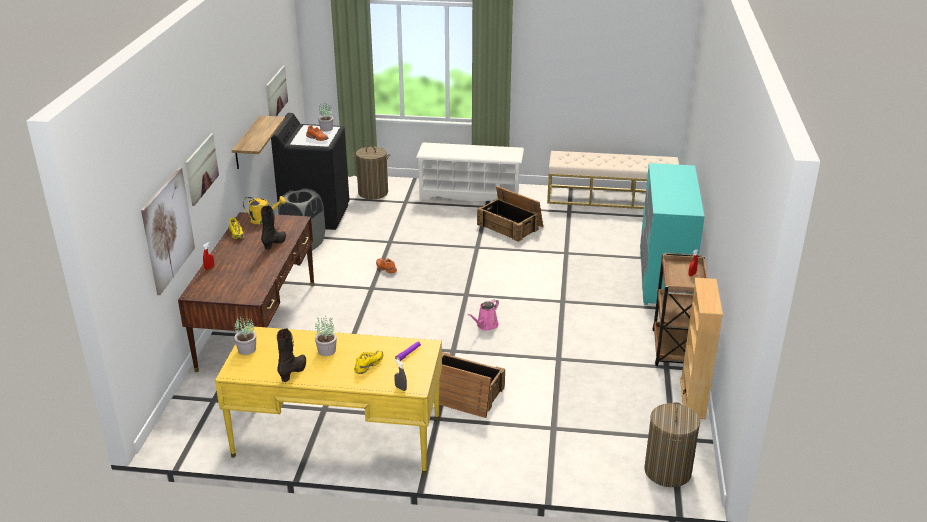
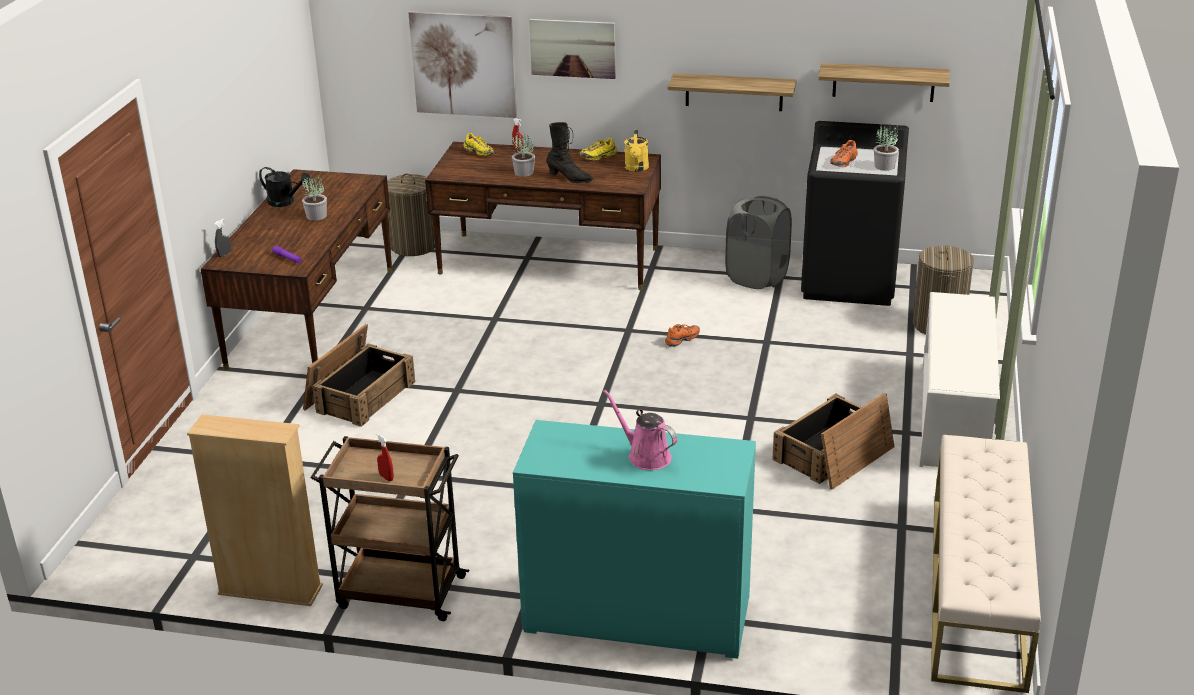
camera: 95 degrees right, 0 degrees up
yellow desk [215,326,442,475] -> brown desk [201,169,392,370]
potted plant [234,317,256,355] -> potted plant moved to [512,132,535,177]
picture [266,66,288,116] -> shelf [818,63,950,102]
black boot [277,328,306,382] -> black watering can [259,167,311,207]
yellow shoe [354,350,383,374] -> yellow shoe moved to [463,133,494,156]
pink watering can [468,299,499,331] -> pink watering can moved to [603,390,678,470]
laundry basket [644,402,700,487] -> laundry basket moved to [387,173,435,256]

